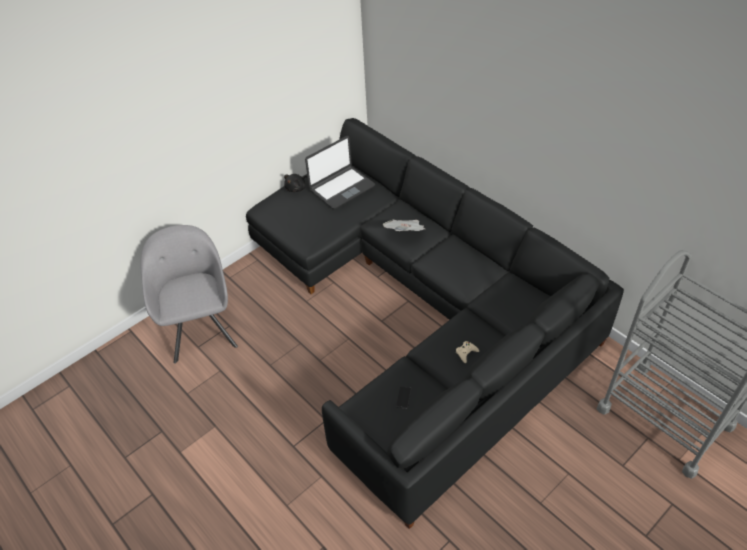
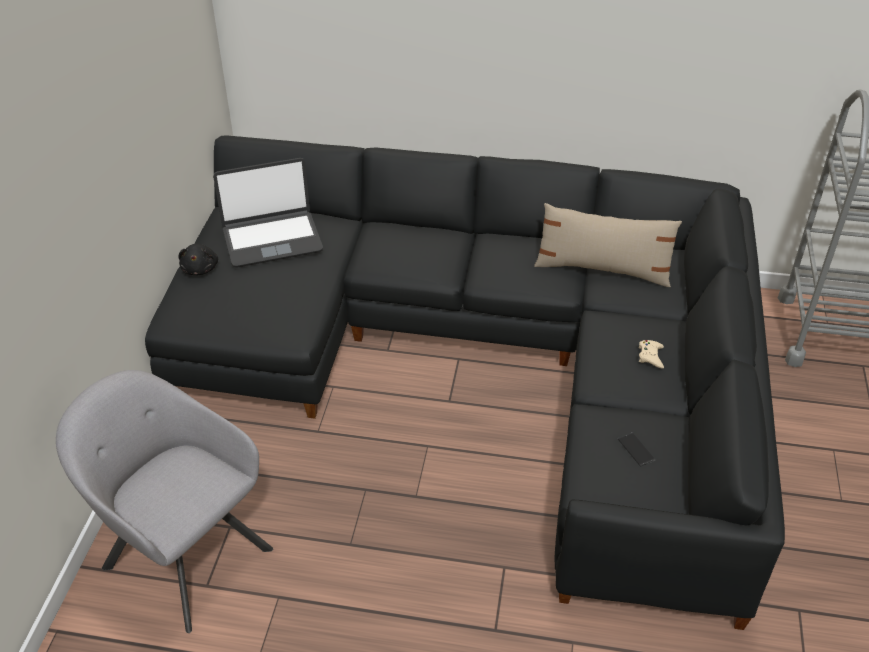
camera: 40 degrees left, 5 degrees down
laptop [305,136,375,209] -> laptop turned 60 degrees clockwise [213,158,323,268]
newspaper [383,220,425,231] -> none
none -> beige pillow [534,203,682,287]

